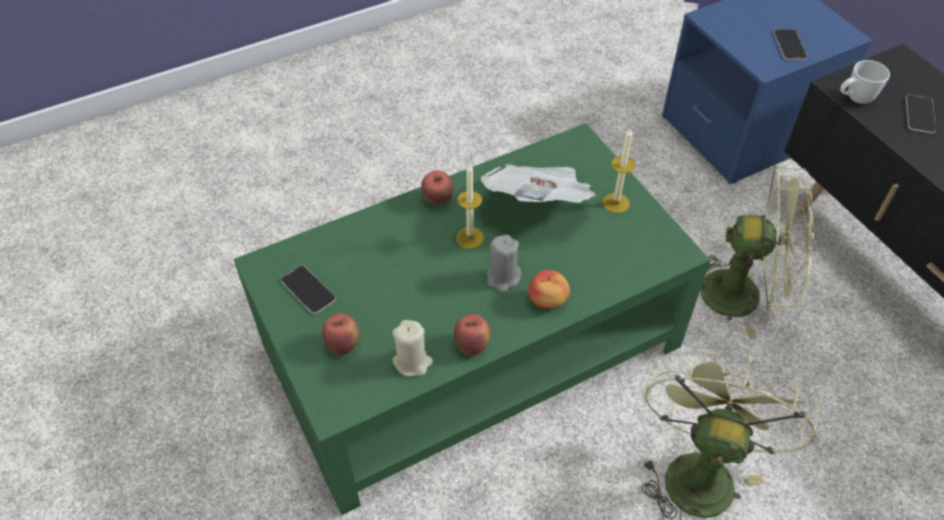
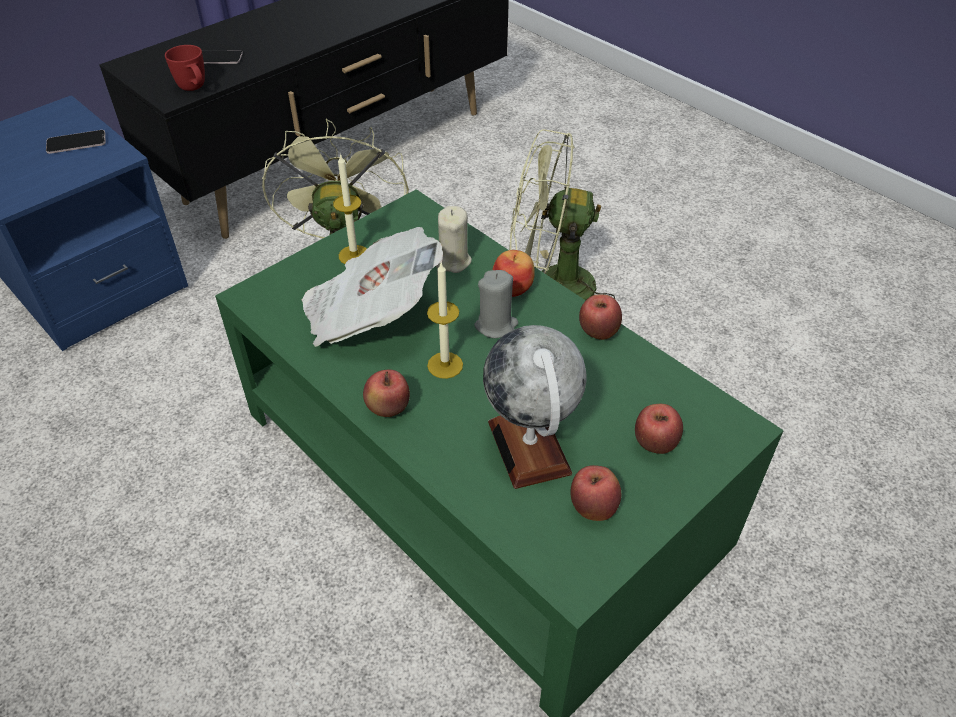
camera: 105 degrees left, 5 degrees down
phone [281,265,336,314] -> apple [570,465,621,521]
beige candle [392,320,433,377] -> beige candle moved to [436,206,472,273]
white mug [840,60,890,104] -> red mug [165,45,205,91]
none -> globe [483,325,586,489]

